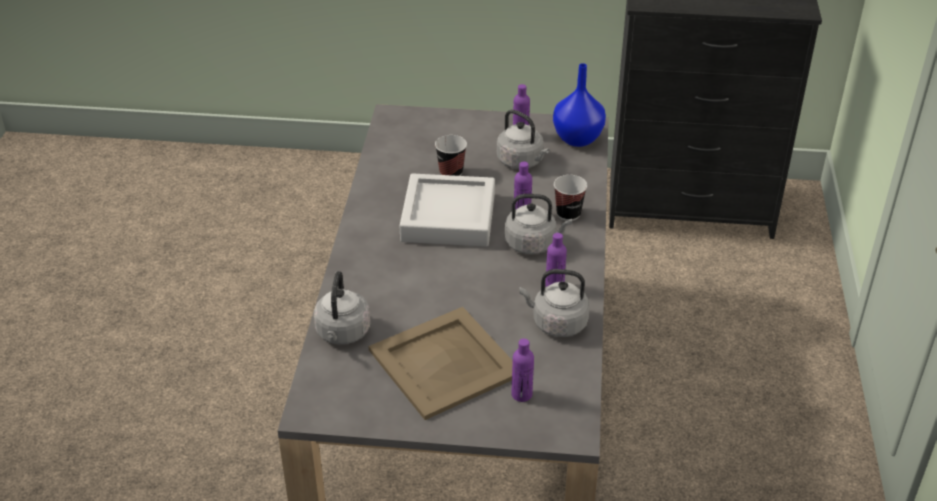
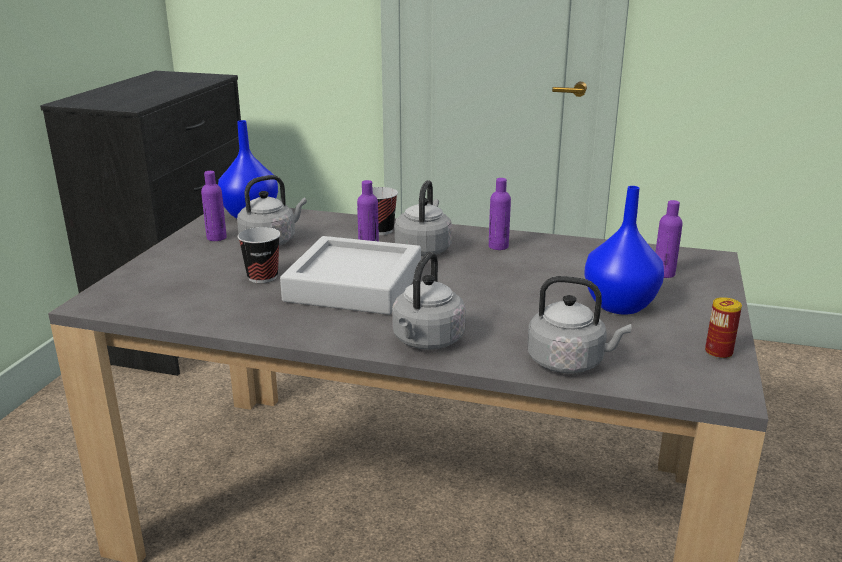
camera: 80 degrees left, 15 degrees down
beige tray [369,307,513,420] -> blue vase [584,186,664,314]
grey kettle [519,269,590,337] -> grey kettle moved to [392,252,466,350]
none -> can [705,297,742,359]

